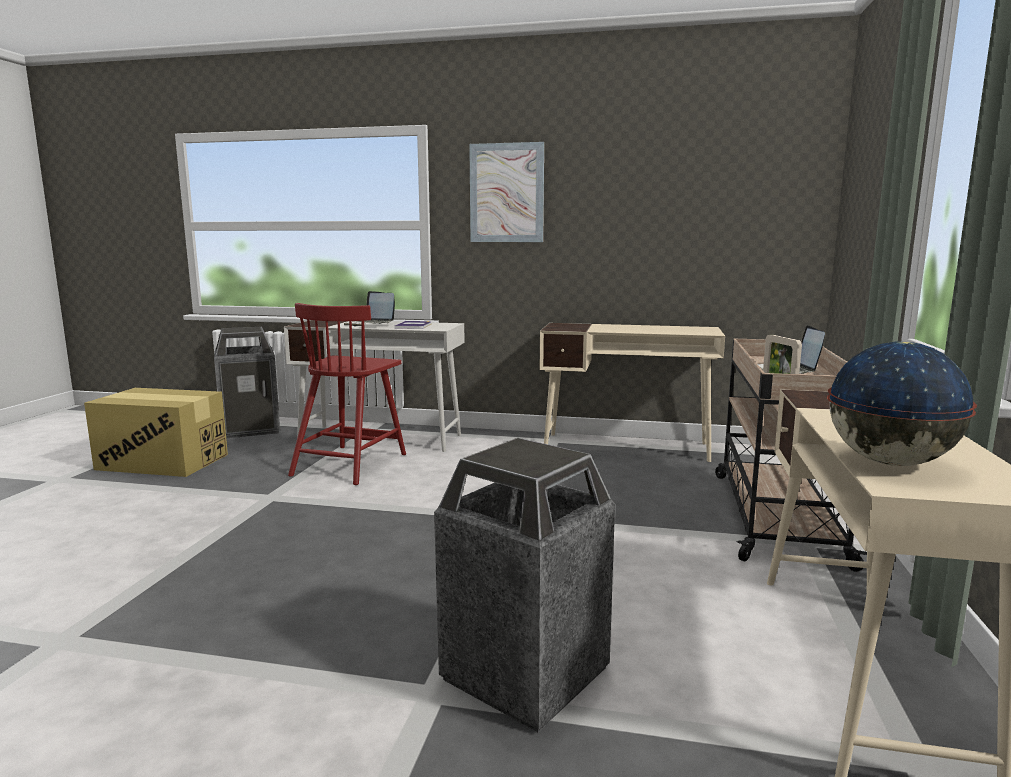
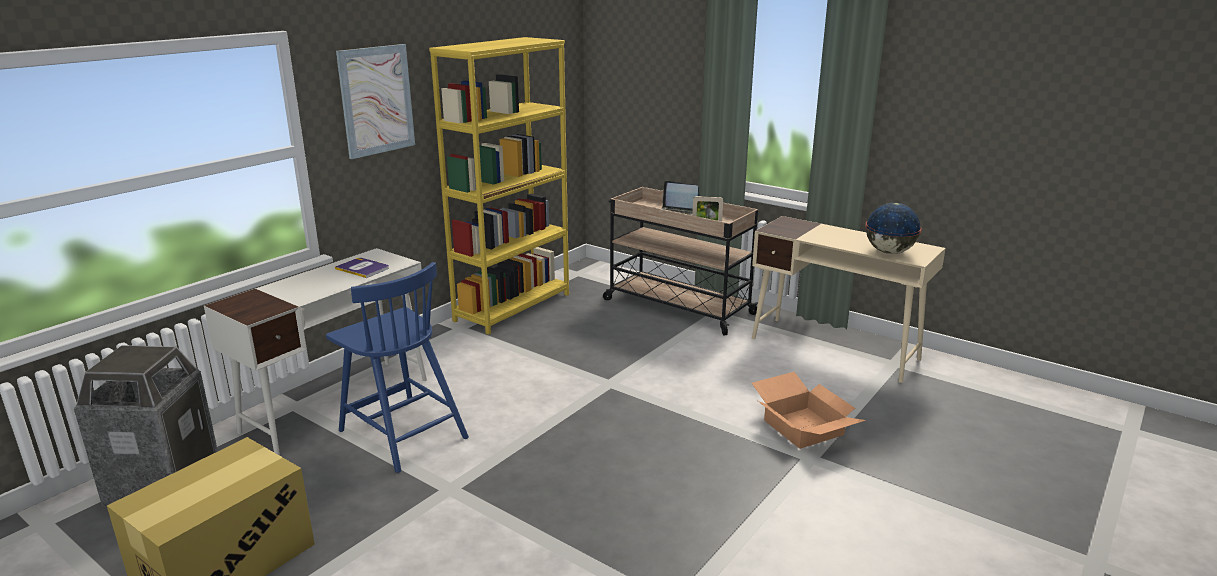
camera: 65 degrees left, 10 degrees up
red chair [288,303,406,485] -> blue chair [326,262,469,473]
laptop [344,291,395,326] -> none
trash can [434,438,615,732] -> cardboard box [752,372,866,449]
beige desk [540,323,725,462] -> yellow bookcase [429,37,569,335]

